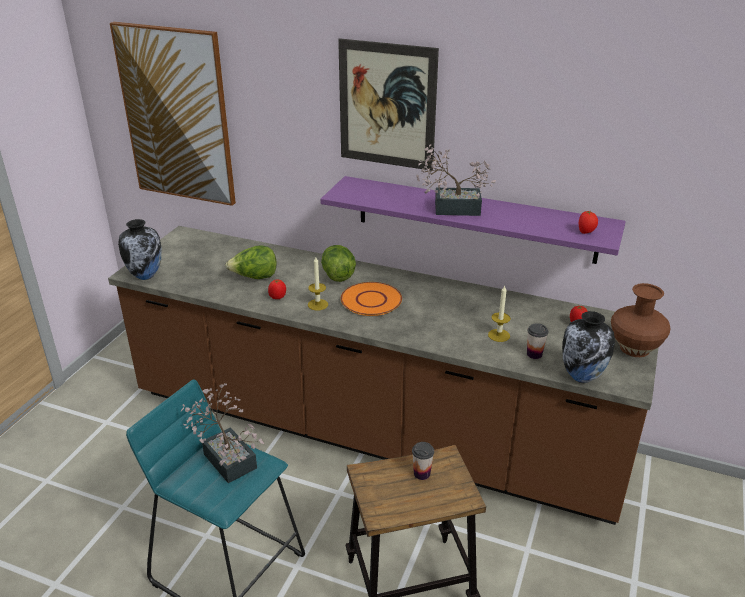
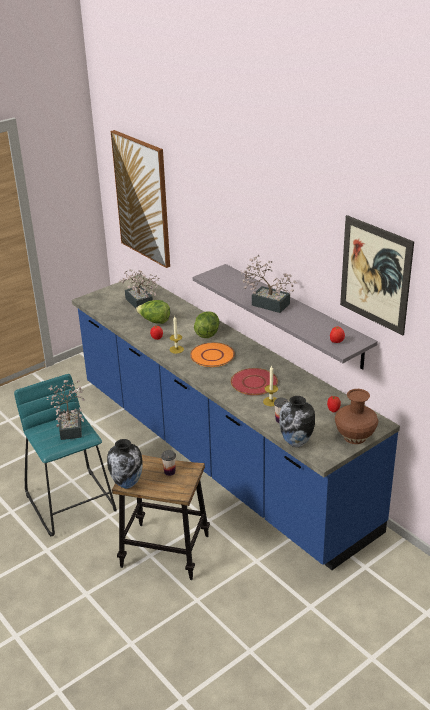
camera: 30 degrees right, 0 degrees up
brown counter [108,226,659,525] -> blue counter [72,274,400,570]
vase [118,219,161,280] -> vase moved to [107,439,143,489]
purple shelf [320,176,626,264] -> grey shelf [193,264,378,370]
picture [338,38,439,171] -> picture moved to [340,215,414,336]
none -> potted plant [119,269,160,308]
none -> red plate [231,368,278,395]

